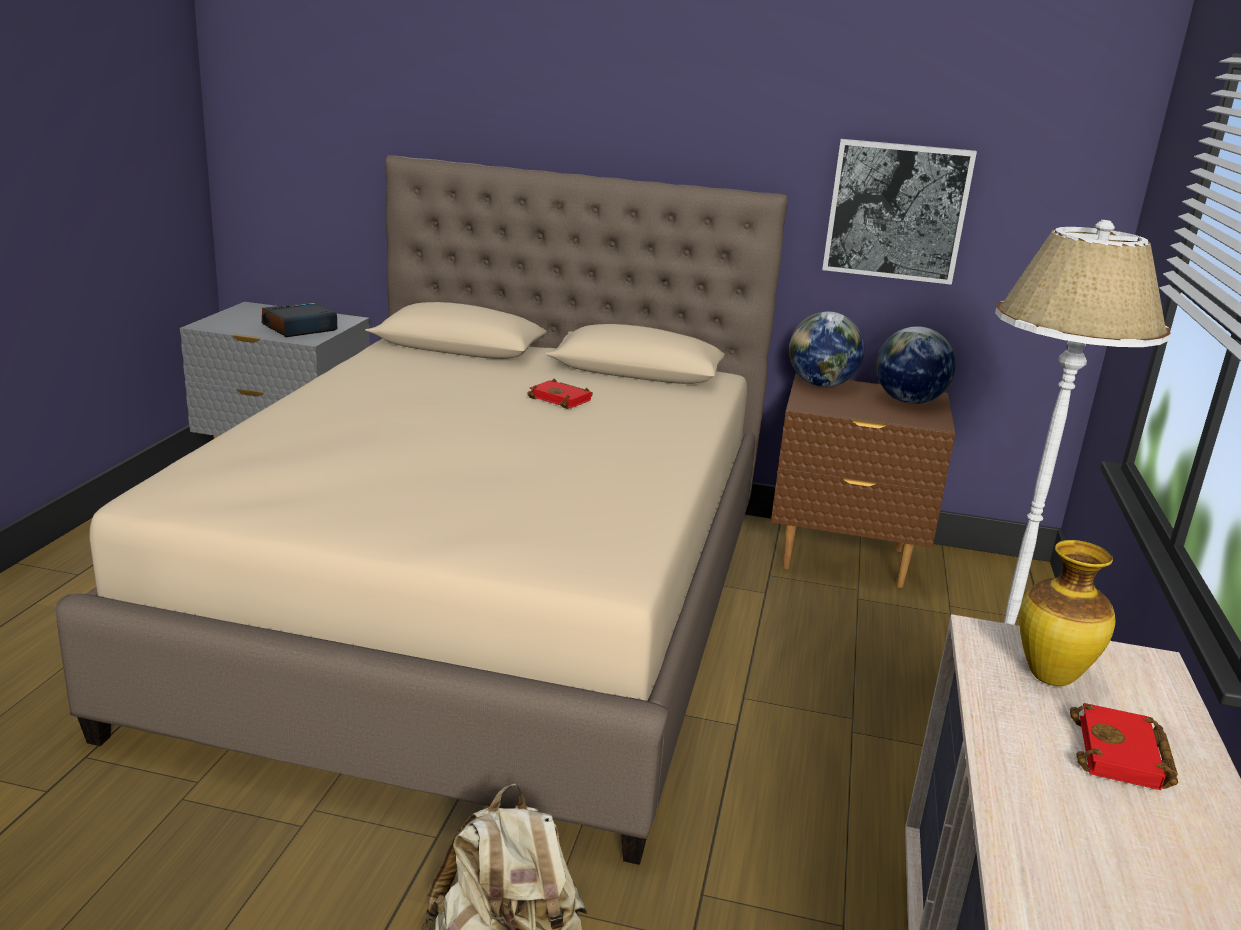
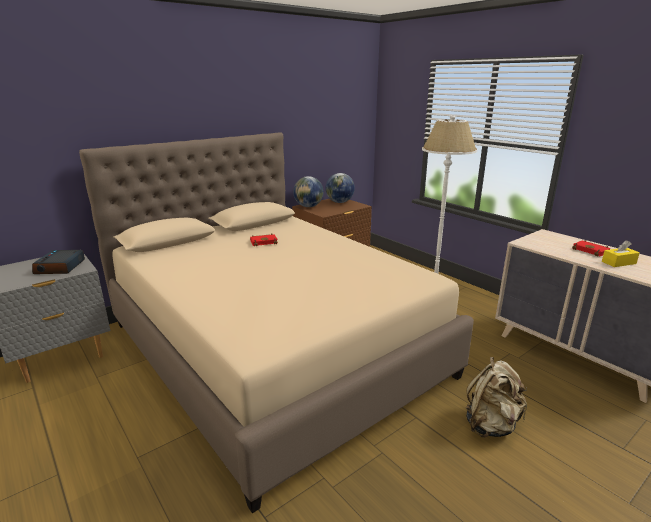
camera: 50 degrees left, 0 degrees up
picture [822,139,977,285] -> none
vase [1019,540,1116,686] -> none
none -> yellow tissue box [602,240,640,267]

